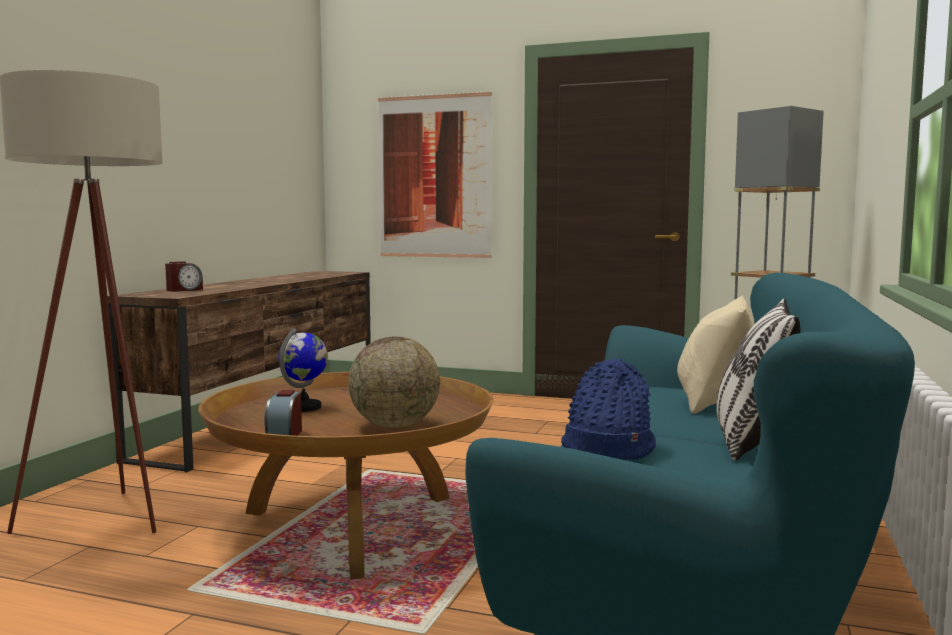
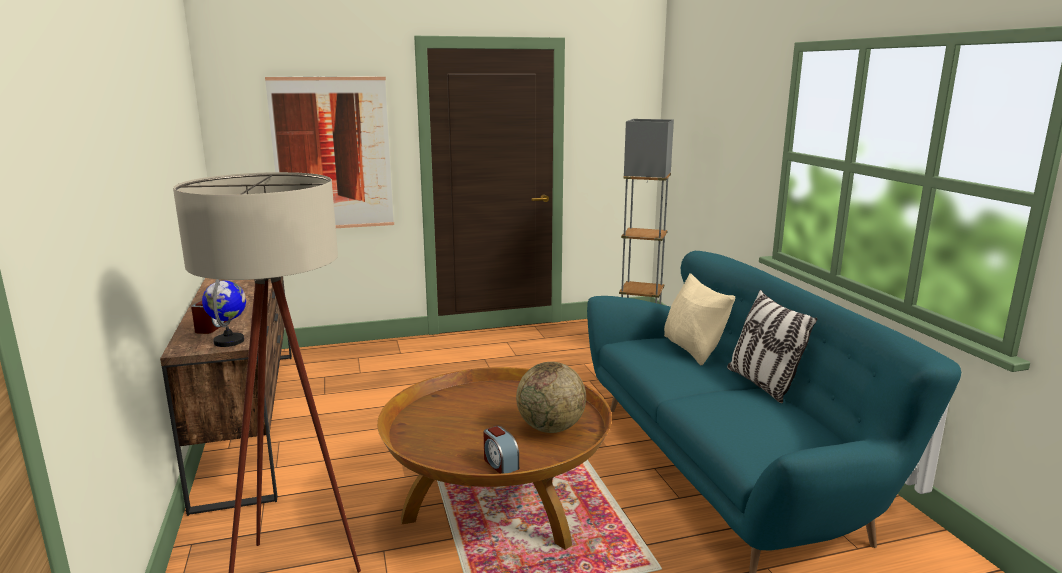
camera: 35 degrees left, 10 degrees up
globe [278,328,328,412] -> globe moved to [202,279,246,347]
blue hat [561,358,656,460] -> none

